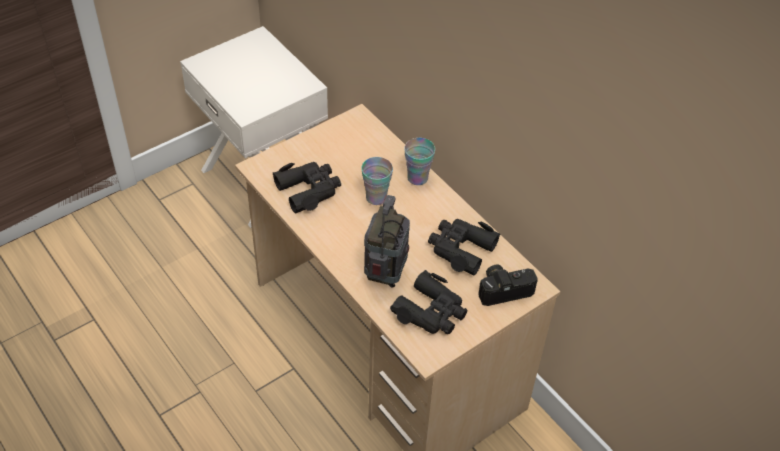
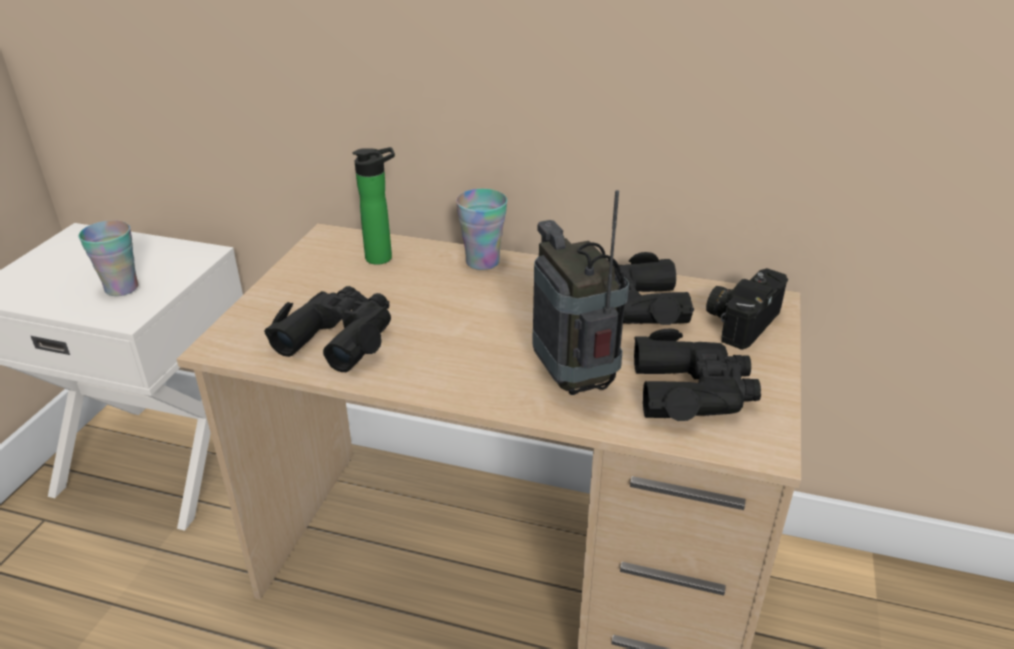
camera: 35 degrees left, 15 degrees down
cup [361,157,393,205] -> cup moved to [79,220,138,296]
none -> bottle [353,147,395,265]

